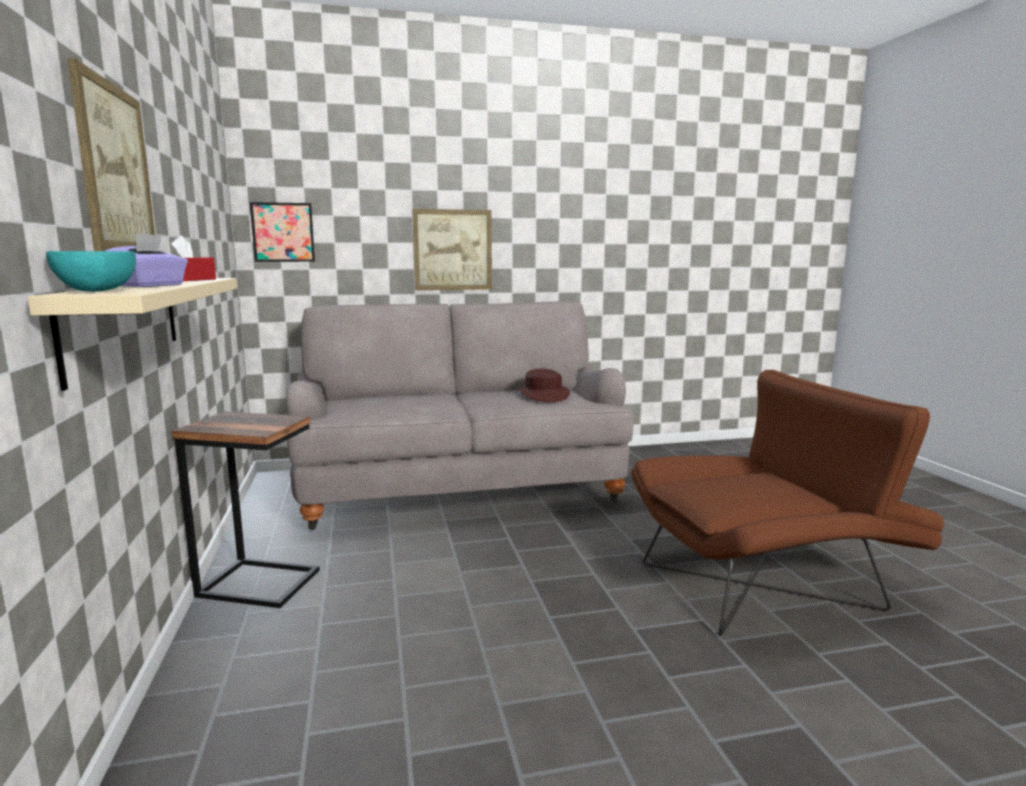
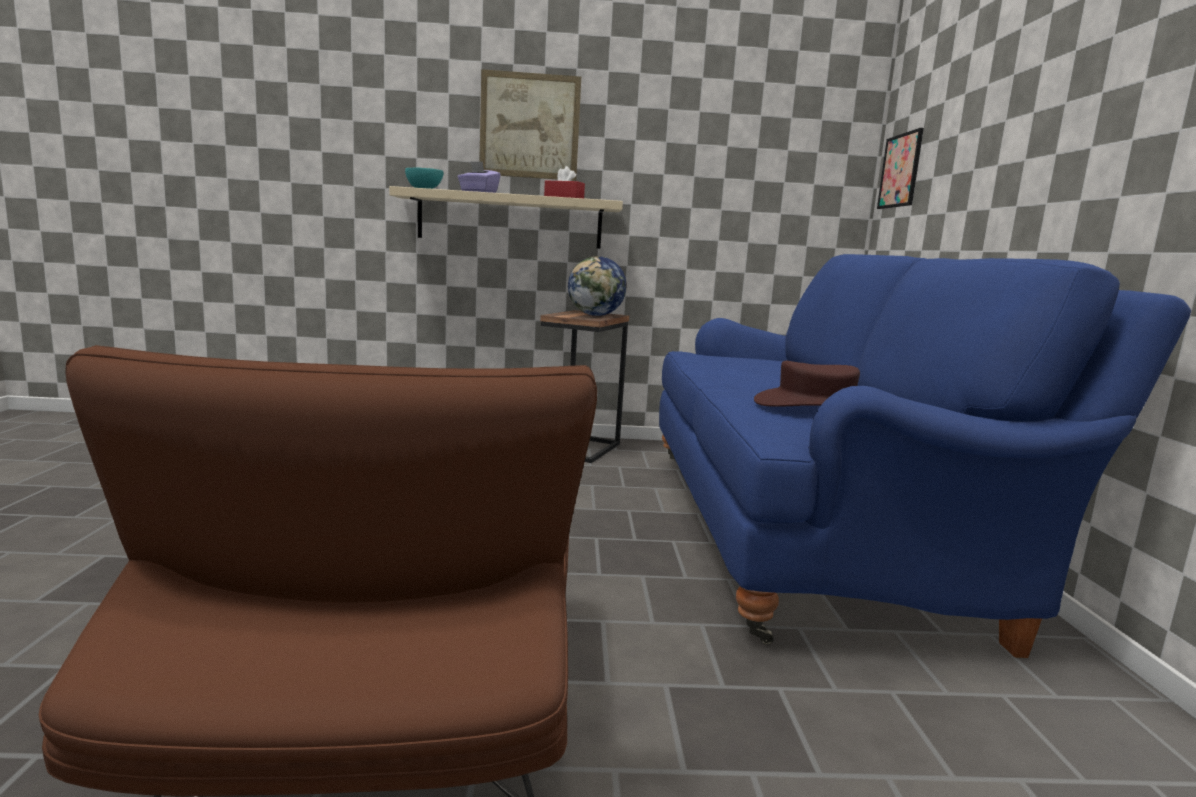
camera: 100 degrees right, 0 degrees up
grey sofa [286,301,634,530] -> blue sofa [659,254,1191,658]
picture [412,209,492,290] -> none
none -> globe [568,256,627,316]

